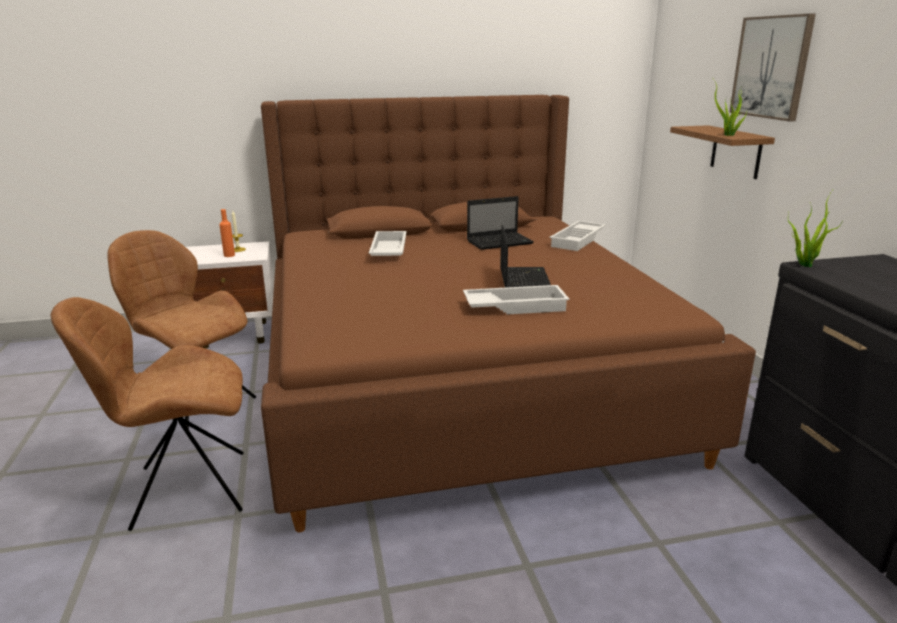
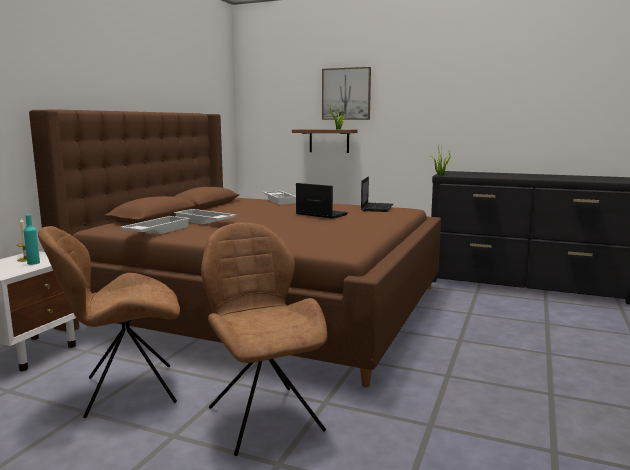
camera: 55 degrees left, 10 degrees down
brown chair [50,297,244,531] -> brown chair turned 135 degrees clockwise [201,223,327,456]
orange bottle [220,209,235,257] -> turquoise bottle [23,215,40,265]
white tray [463,285,569,315] -> white tray moved to [120,216,190,234]
laptop [467,196,534,250] -> laptop moved to [361,177,393,212]

